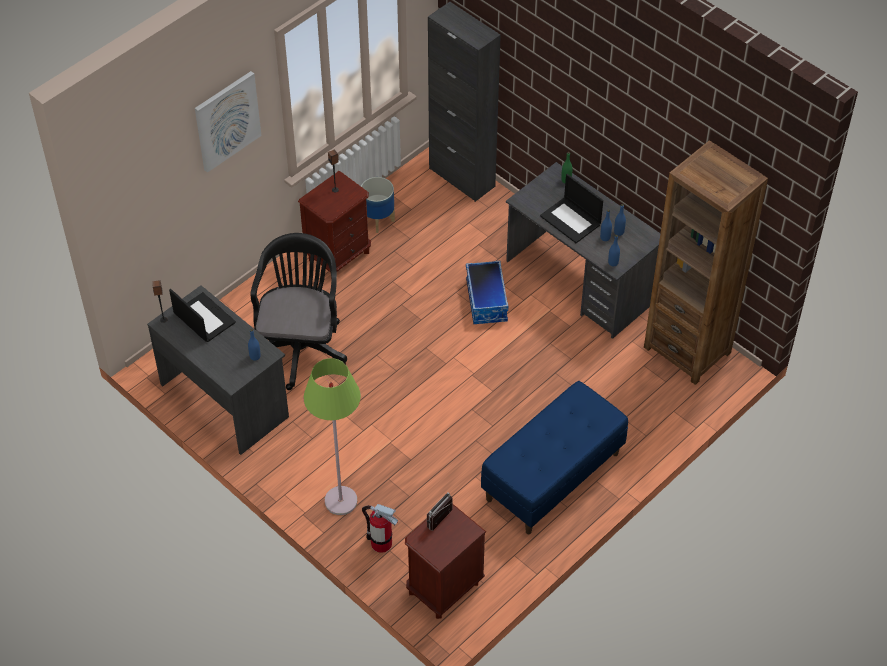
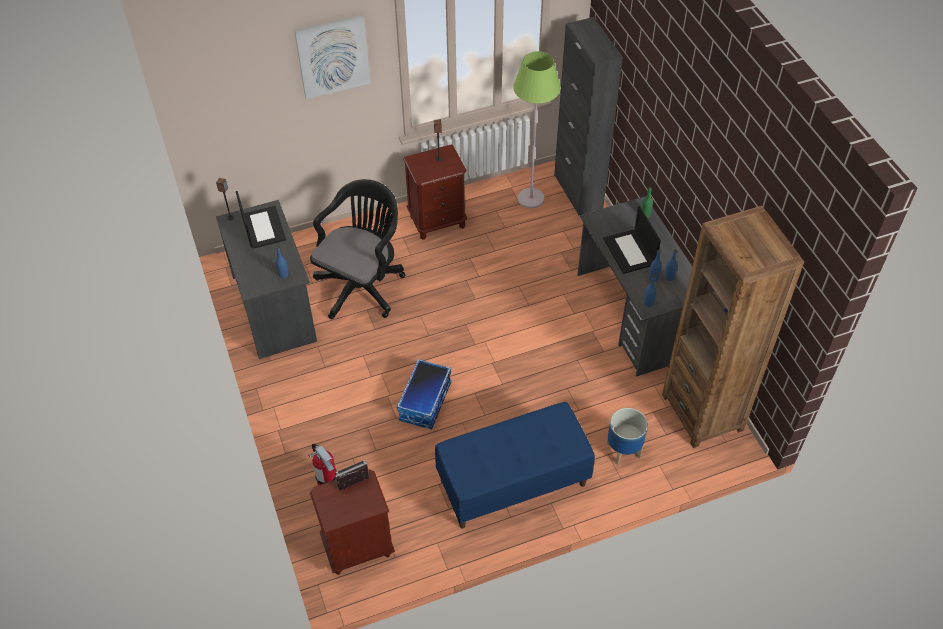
camera: 25 degrees right, 0 degrees up
green floor lamp [304,358,361,515] -> green floor lamp moved to [513,51,561,208]
planter [361,177,395,233] -> planter moved to [607,408,648,465]
storage box [466,261,508,324] -> storage box moved to [397,359,451,430]

